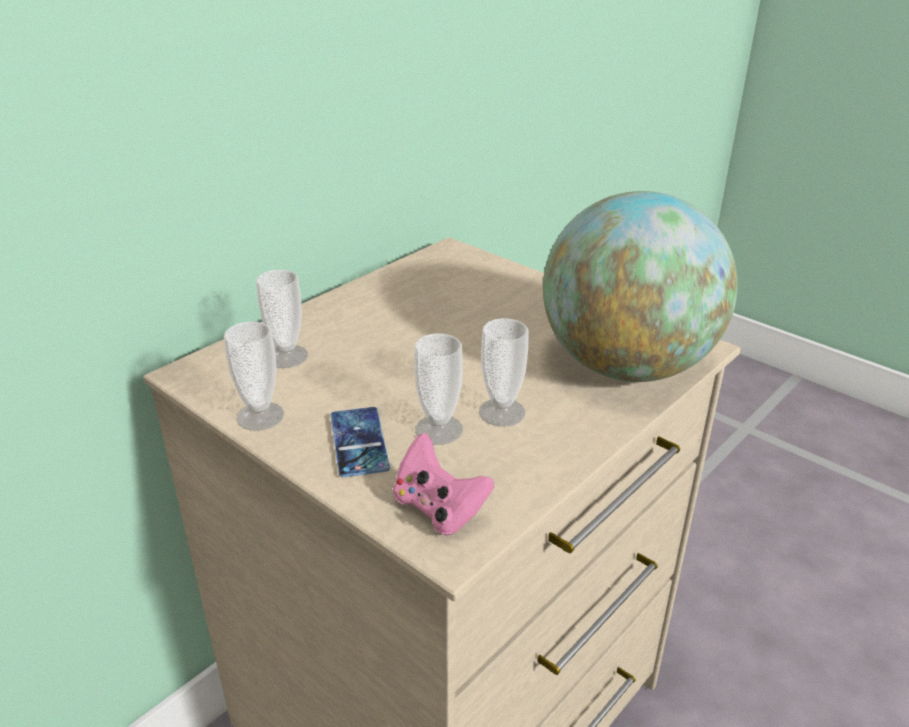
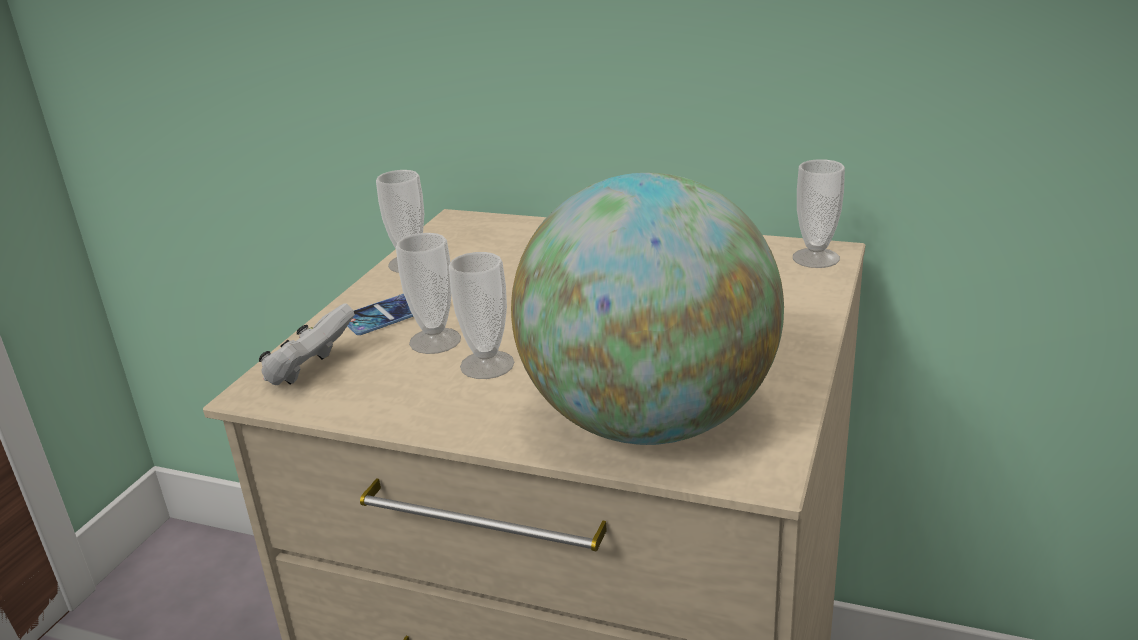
camera: 70 degrees right, 5 degrees down
cup [256,269,308,368] -> cup moved to [793,159,845,268]
pink game controller [393,433,494,535] -> white game controller [259,303,355,385]

